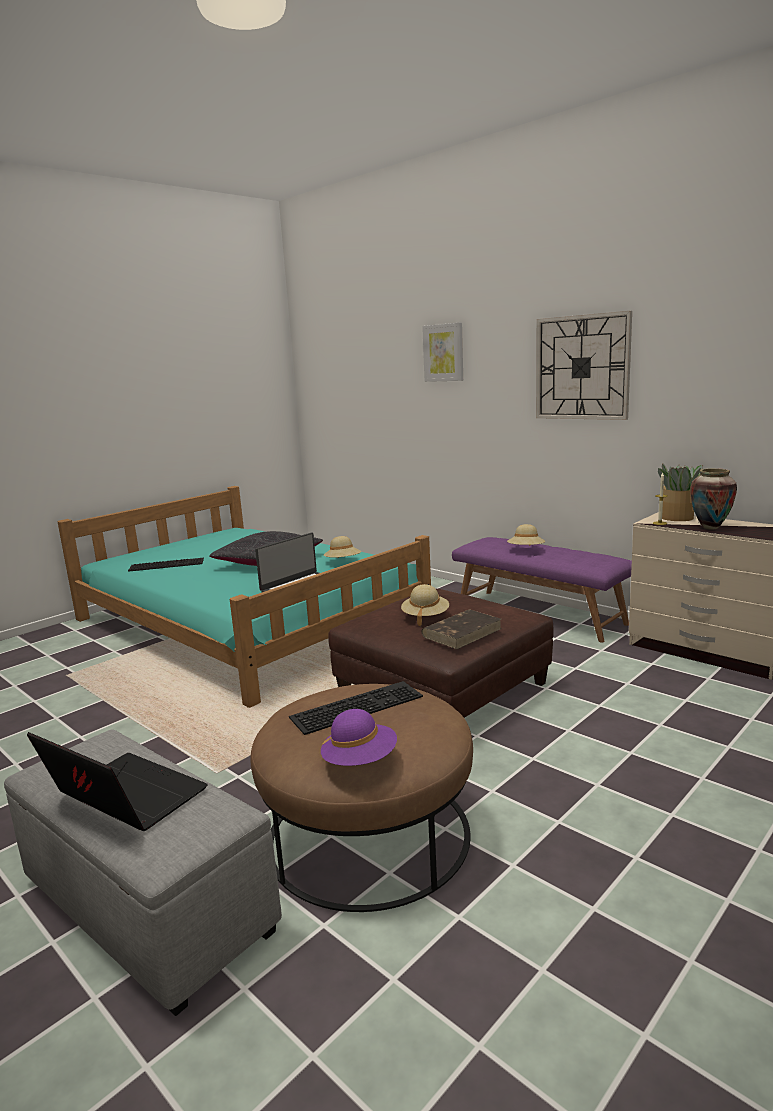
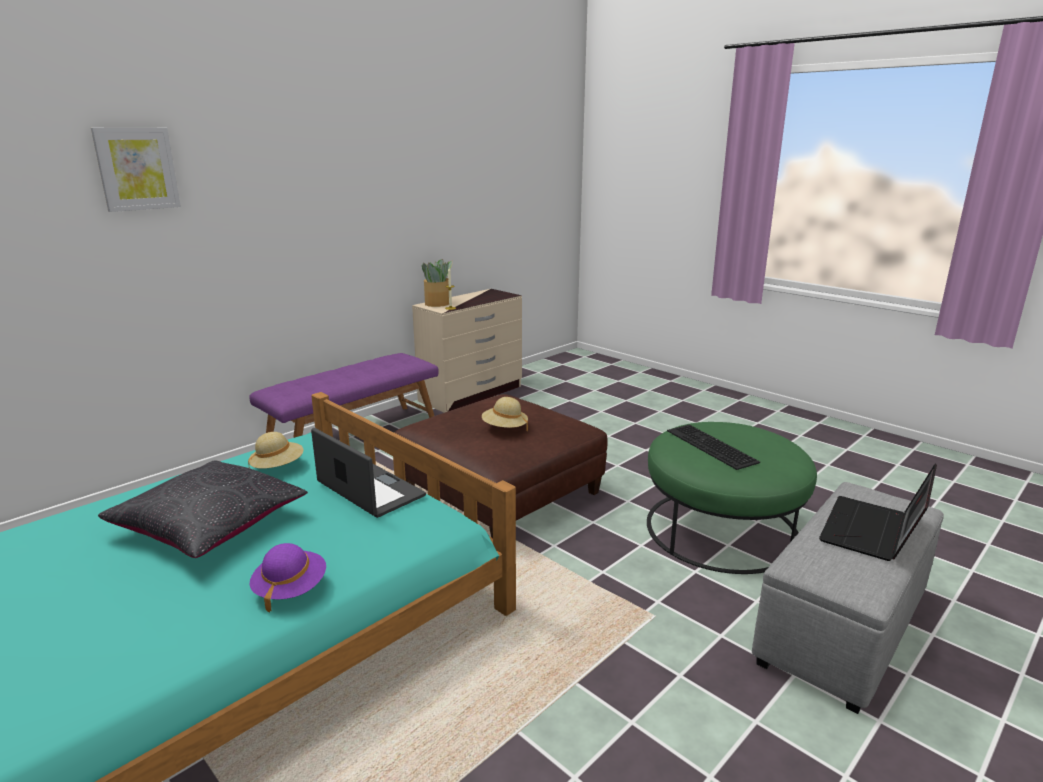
camera: 90 degrees left, 5 degrees up
keyboard [128,558,204,572] -> none
brown ottoman [250,684,473,912] -> green ottoman [647,422,817,574]
purple hat [321,709,397,766] -> purple hat moved to [250,543,326,613]
brown book [421,610,502,649] -> none
beige hat [507,524,545,546] -> none
wall clock [536,311,632,420] -> none
vase [690,468,737,530] -> none

